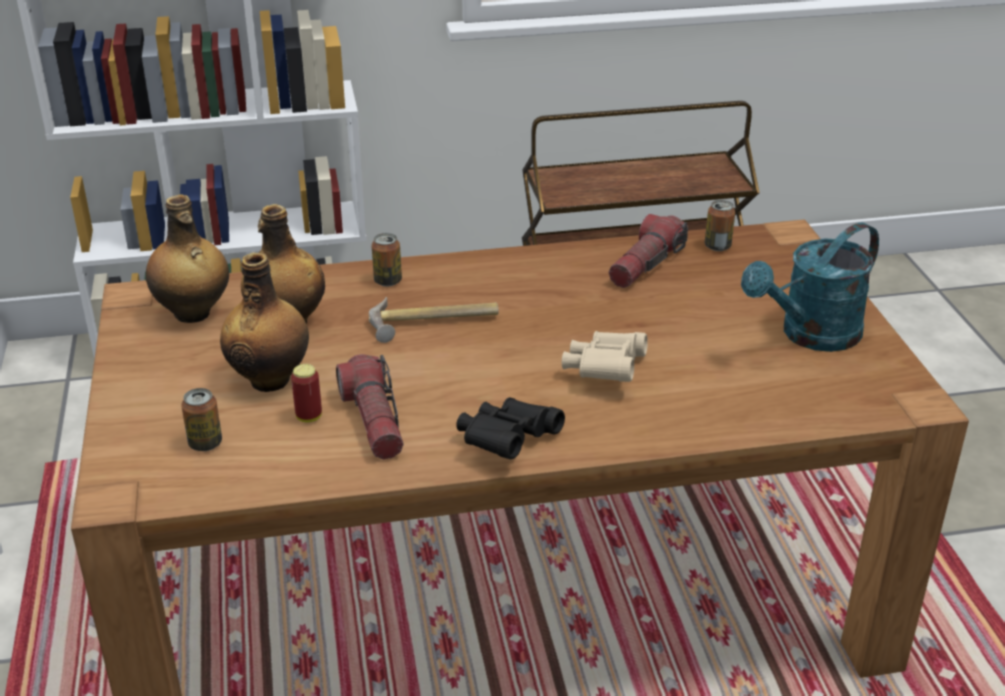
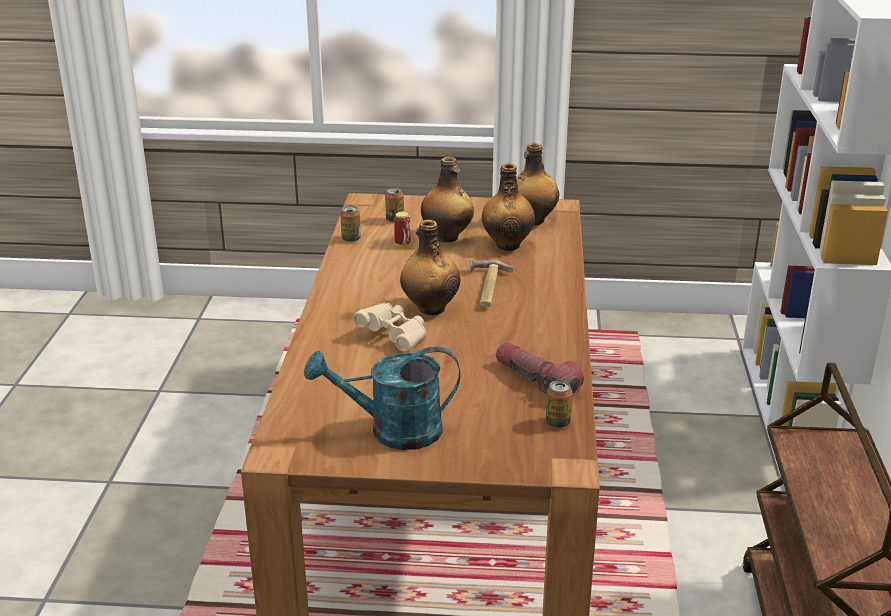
camera: 105 degrees right, 5 degrees down
flashlight [336,354,404,459] -> none
can [372,233,402,286] -> can moved to [340,206,361,242]
black binoculars [456,397,565,459] -> none
turquoise watering can [741,222,879,352] -> turquoise watering can turned 75 degrees counterclockwise [304,347,460,450]
none -> bottle [400,220,460,315]

